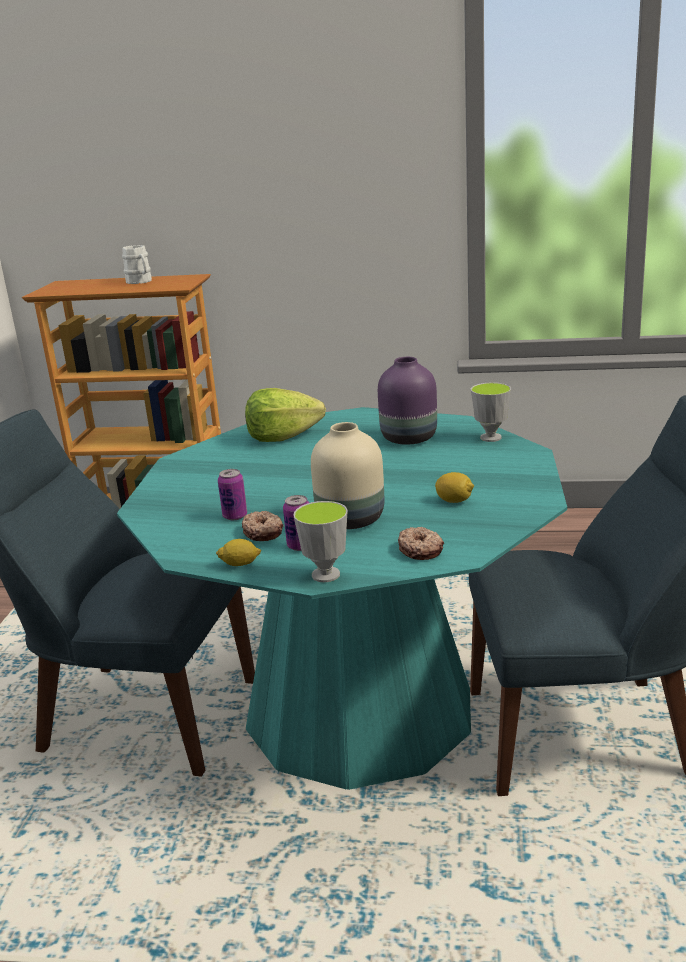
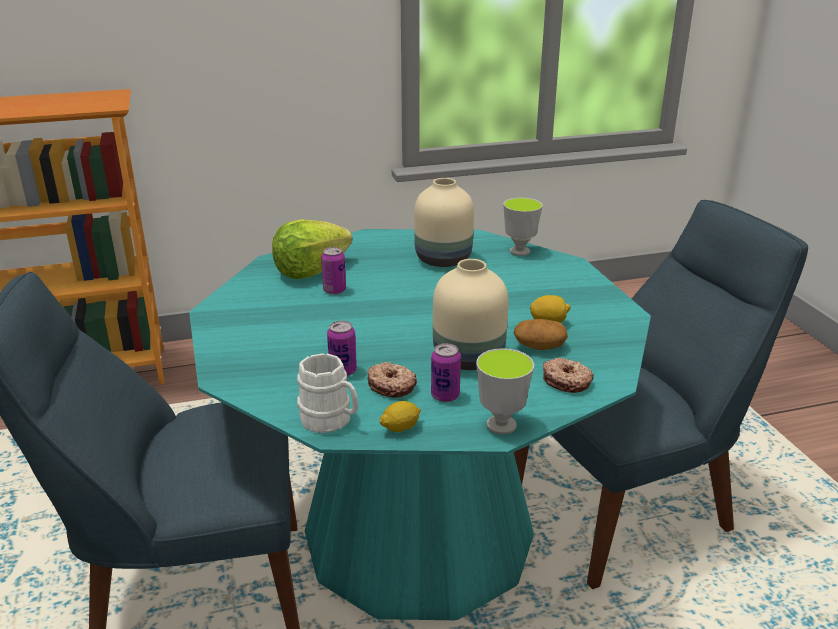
camera: 25 degrees left, 5 degrees up
white mug [122,245,152,284] -> white mug moved to [297,353,358,433]
purple vase [378,357,437,445] -> beige vase [414,178,474,267]
none -> can [321,247,346,295]
none -> potato [514,319,568,350]

